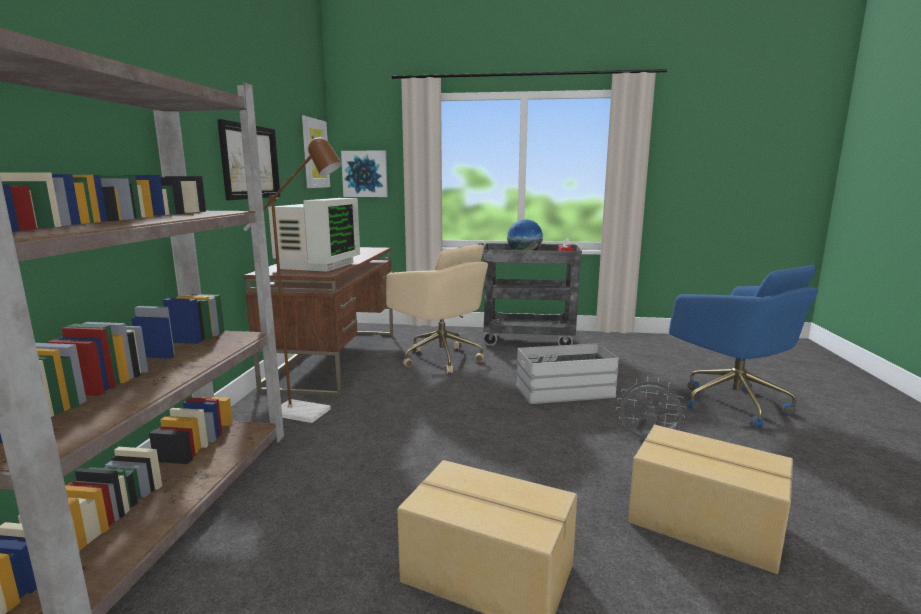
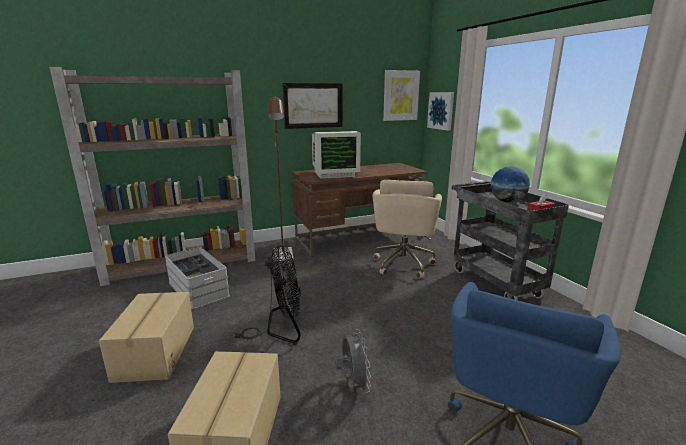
camera: 60 degrees right, 5 degrees up
grey storage box [516,343,619,404] -> grey storage box moved to [165,247,230,310]
none -> black fan [234,245,301,345]

